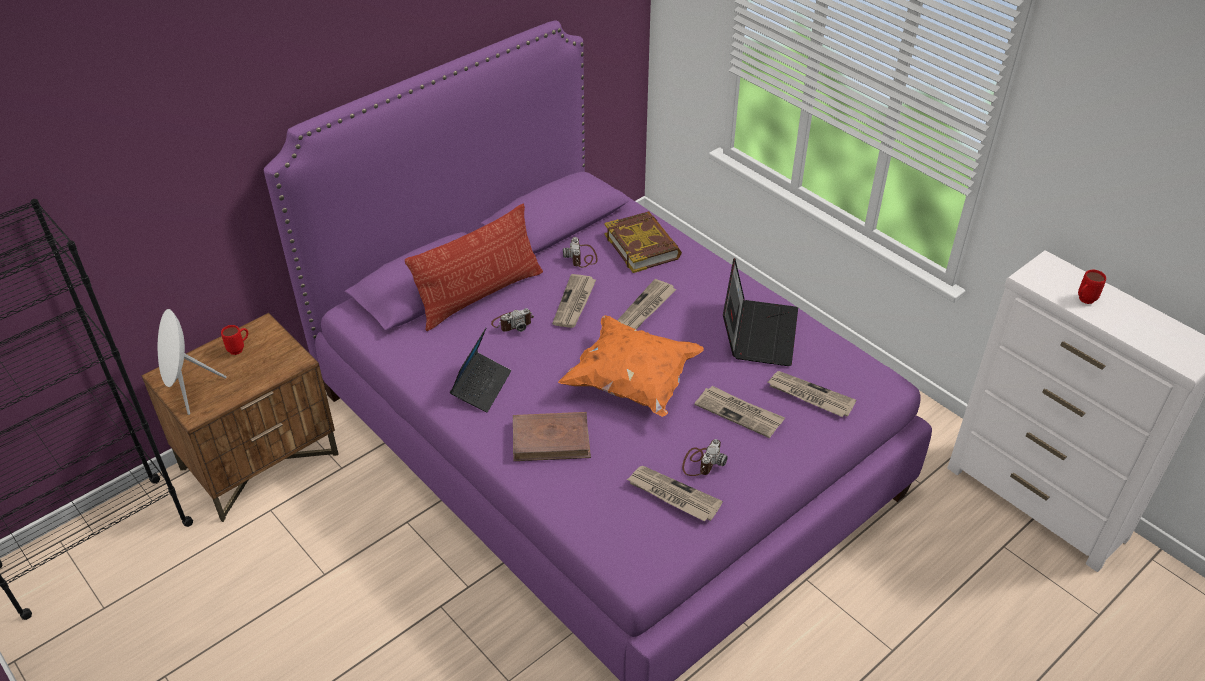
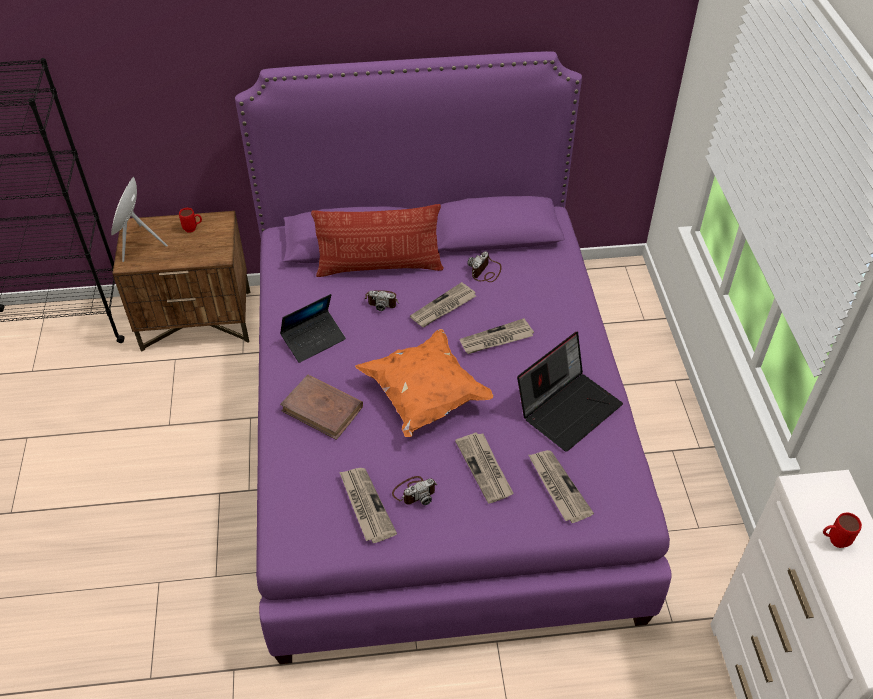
camera: 35 degrees right, 5 degrees up
book [604,211,682,273] -> none

